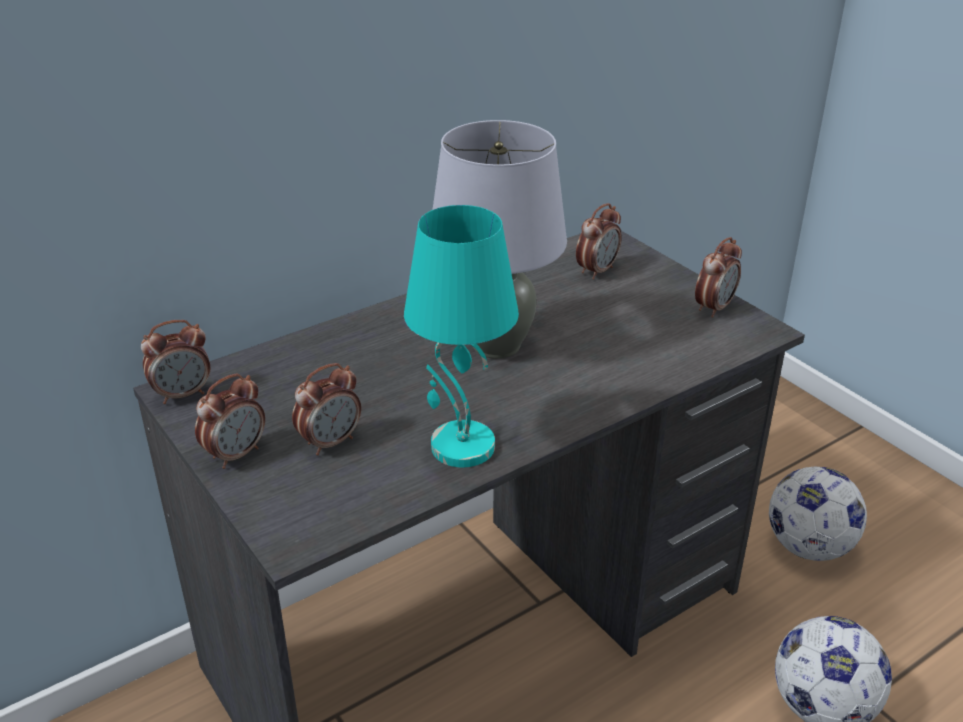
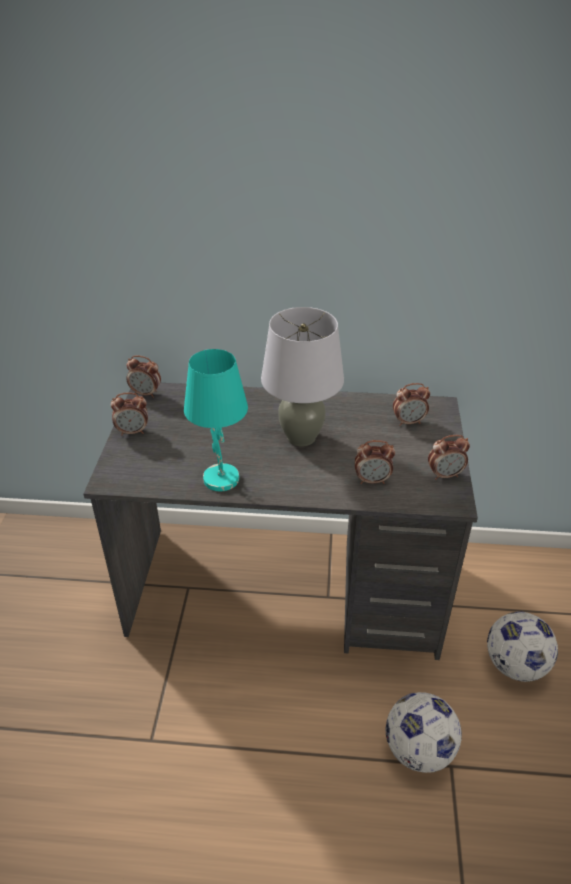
camera: 40 degrees right, 5 degrees up
alarm clock [292,363,361,456] -> alarm clock moved to [355,440,395,484]

